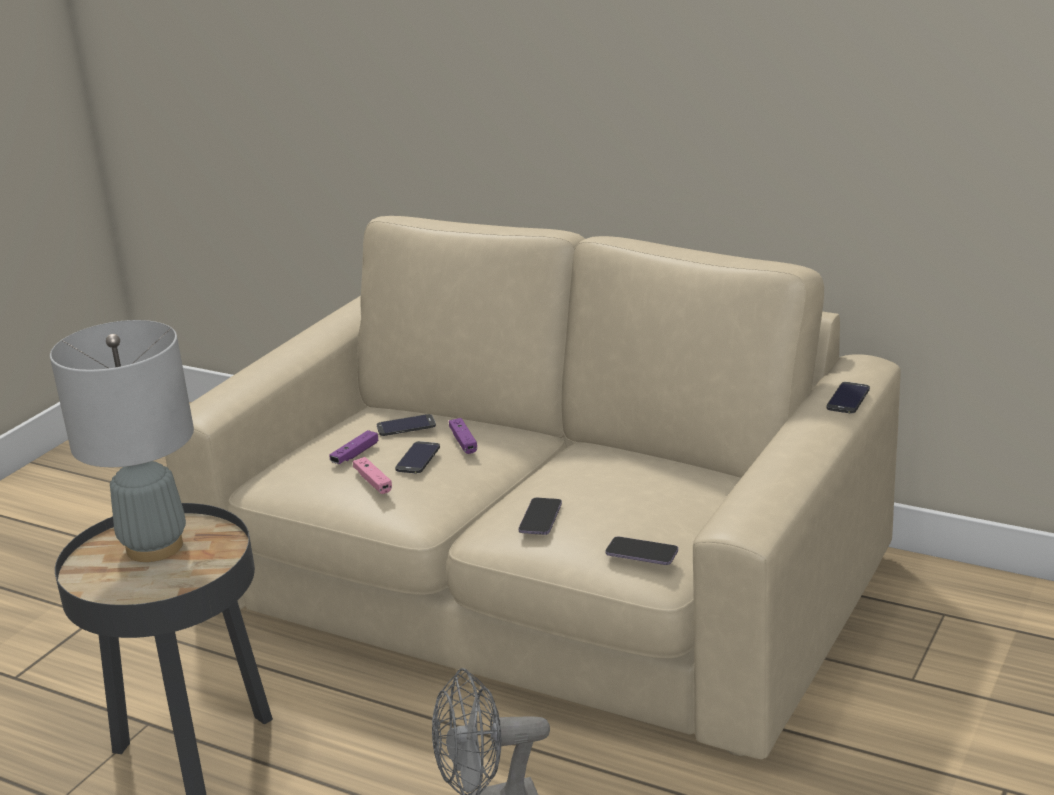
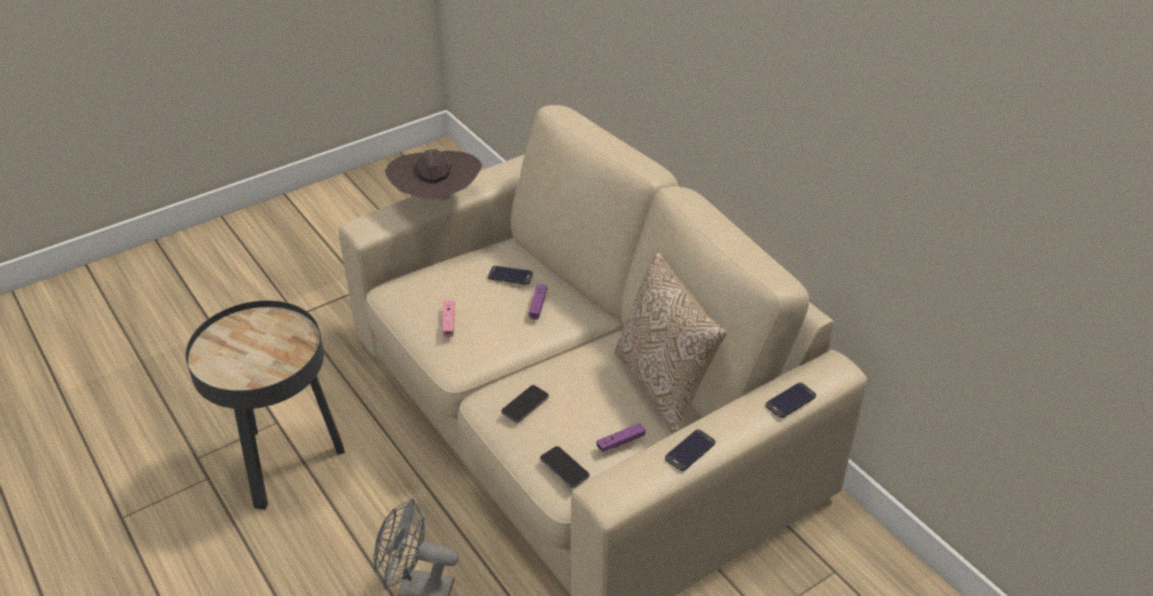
camera: 25 degrees right, 15 degrees up
grey table lamp [50,320,194,562] -> none
purple game controller [329,430,378,464] -> purple game controller moved to [596,423,646,452]
phone [395,441,440,473] -> phone moved to [665,429,716,471]
none -> brown hat [385,149,482,201]
none -> pillow [614,252,727,434]

